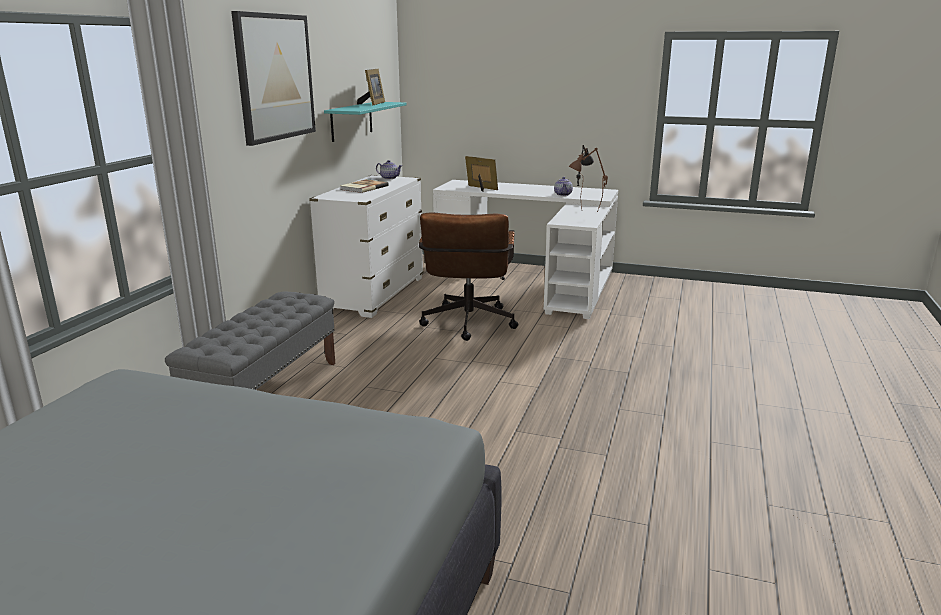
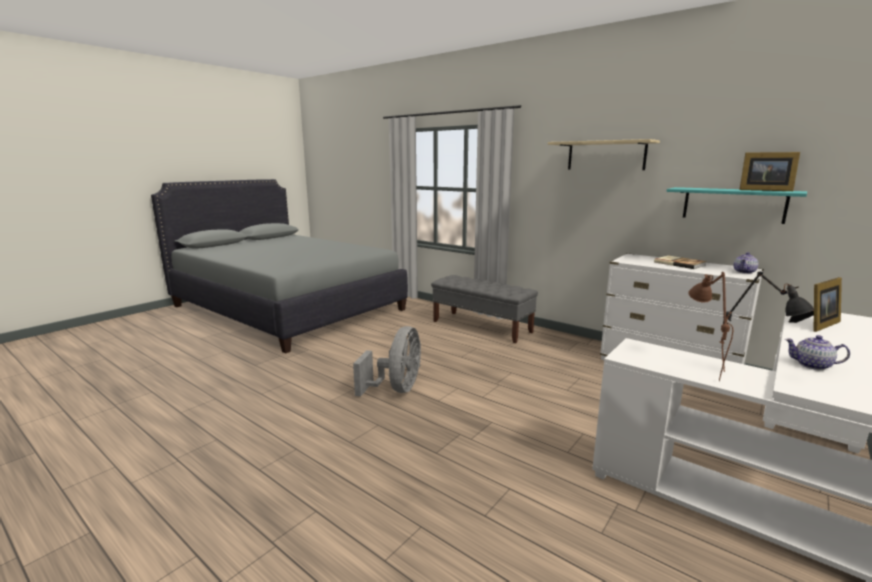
camera: 110 degrees right, 5 degrees down
picture [231,11,316,146] -> beige shelf [548,139,660,170]
brown office chair [419,212,518,341] -> none
none -> grey fan [353,326,421,397]

